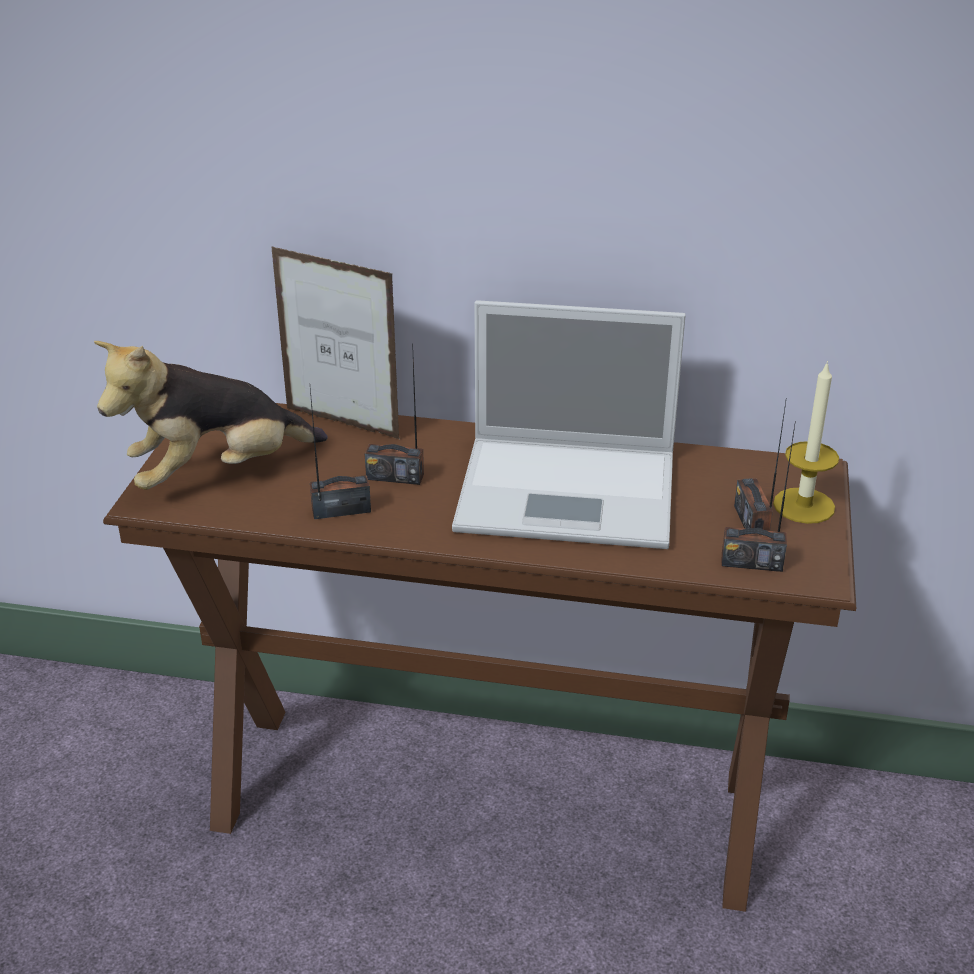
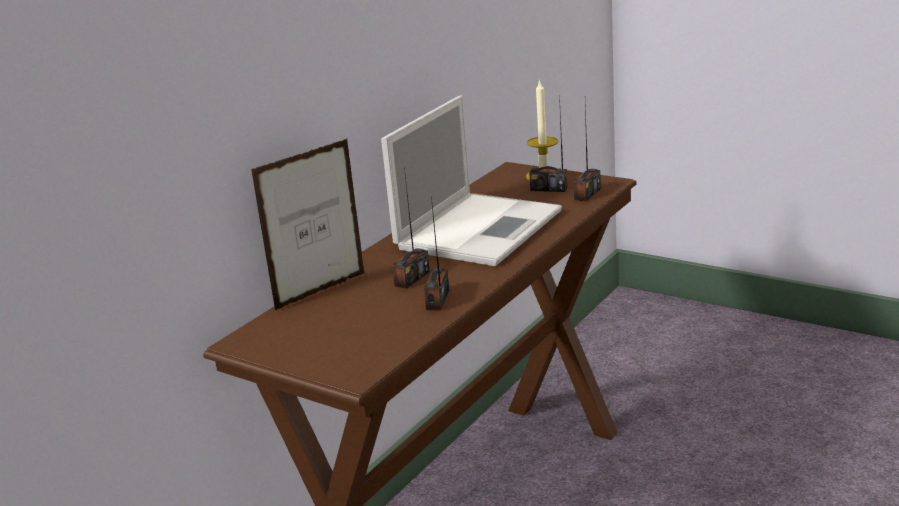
camera: 65 degrees left, 10 degrees down
plush toy [94,341,328,490] -> none

